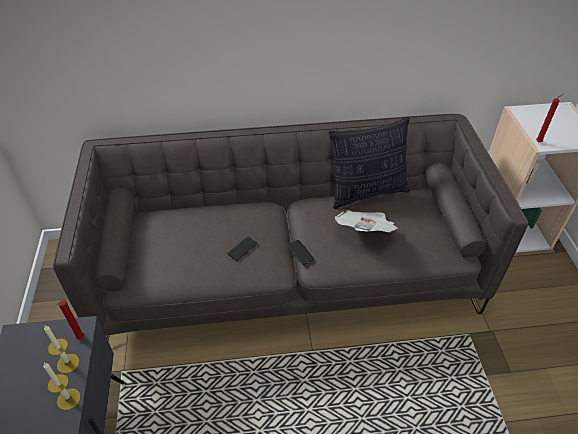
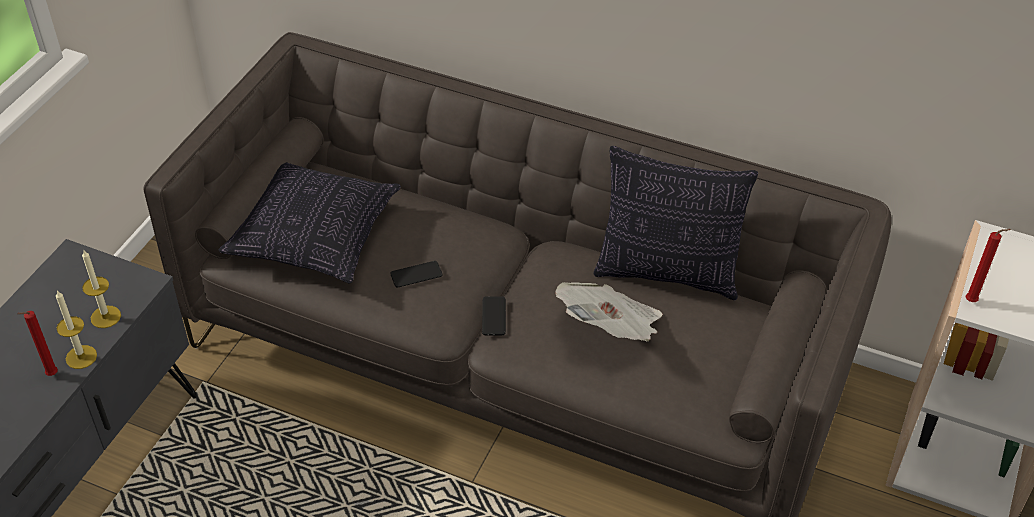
camera: 30 degrees right, 0 degrees up
red candle [56,300,84,340] -> red candle moved to [17,311,58,376]
none -> pillow [218,162,401,284]

